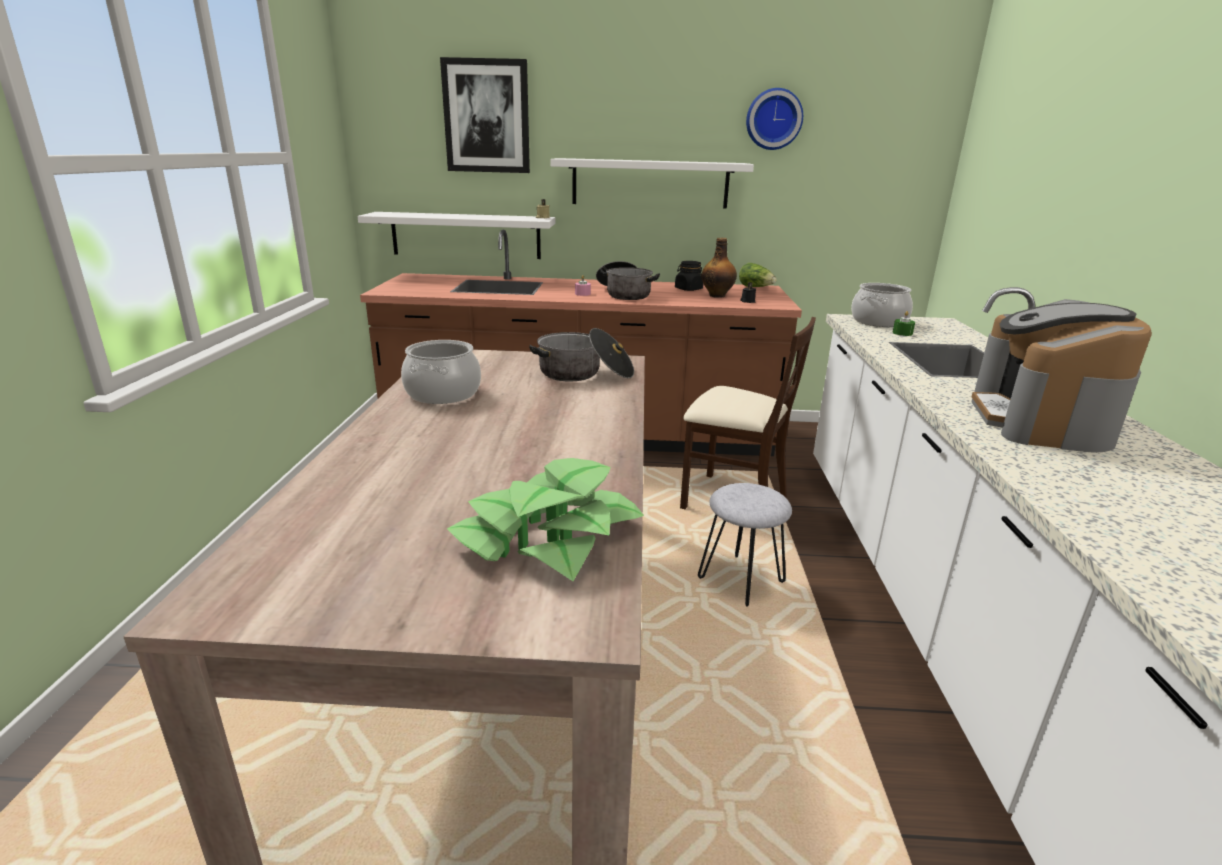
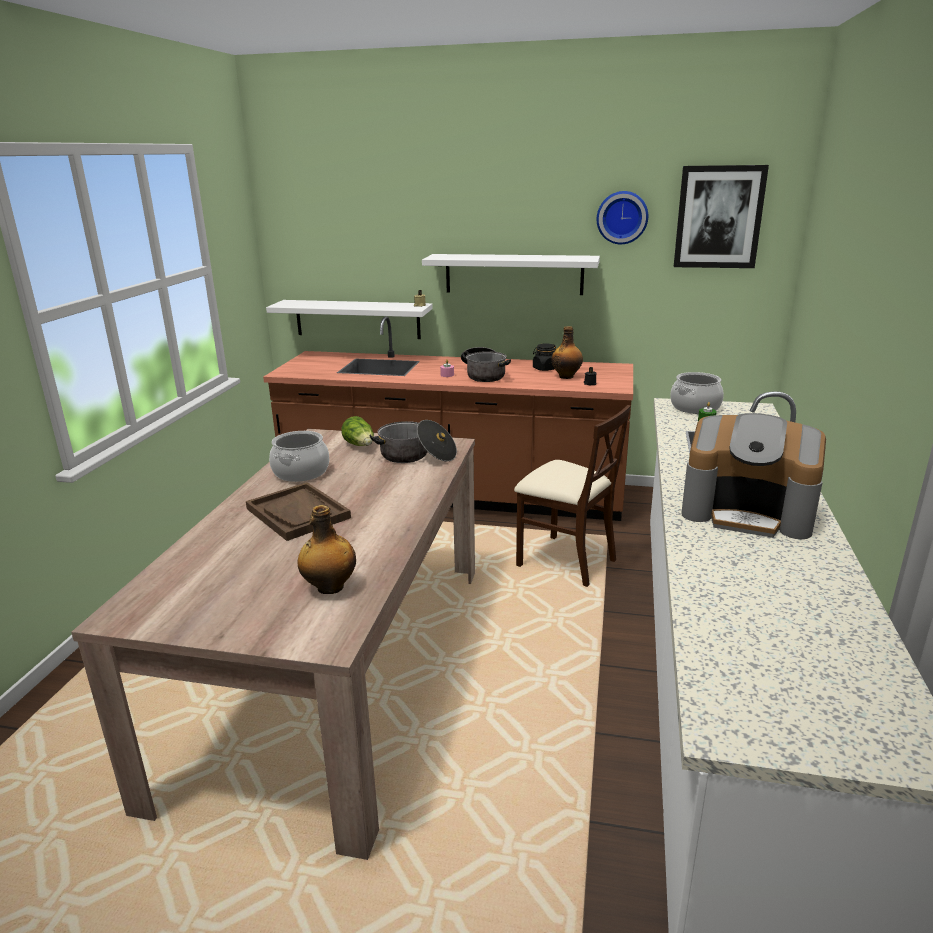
camera: 10 degrees right, 0 degrees up
picture [440,57,530,173] -> picture moved to [674,165,769,268]
potted plant [447,458,644,581] -> bottle [297,505,356,594]
grey stool [698,483,792,607] -> none
lettuce [739,263,777,287] -> lettuce moved to [341,416,374,446]
coffee machine [971,299,1152,453] -> coffee machine turned 90 degrees counterclockwise [682,413,826,539]
none -> brown tray [246,482,351,541]

